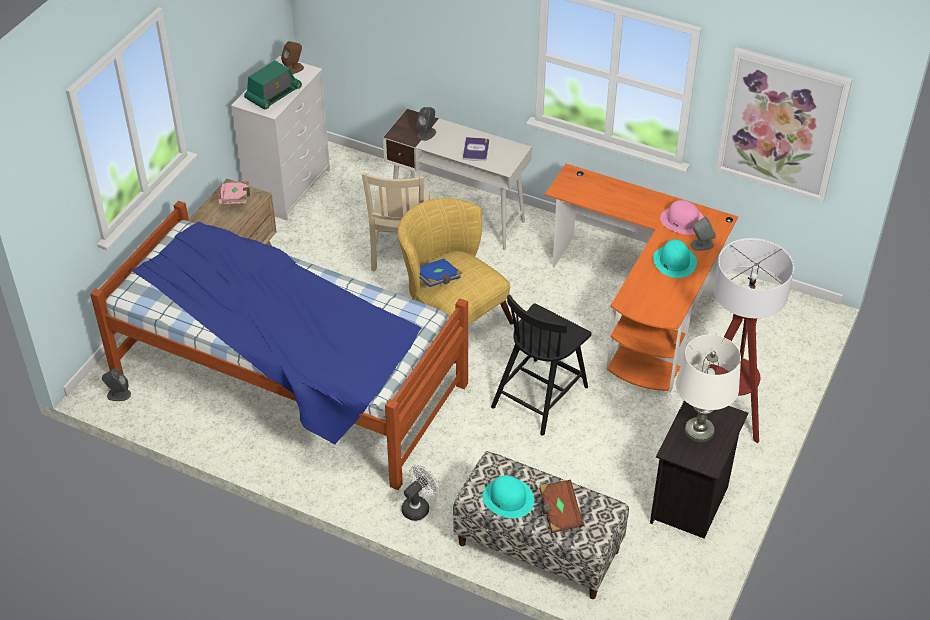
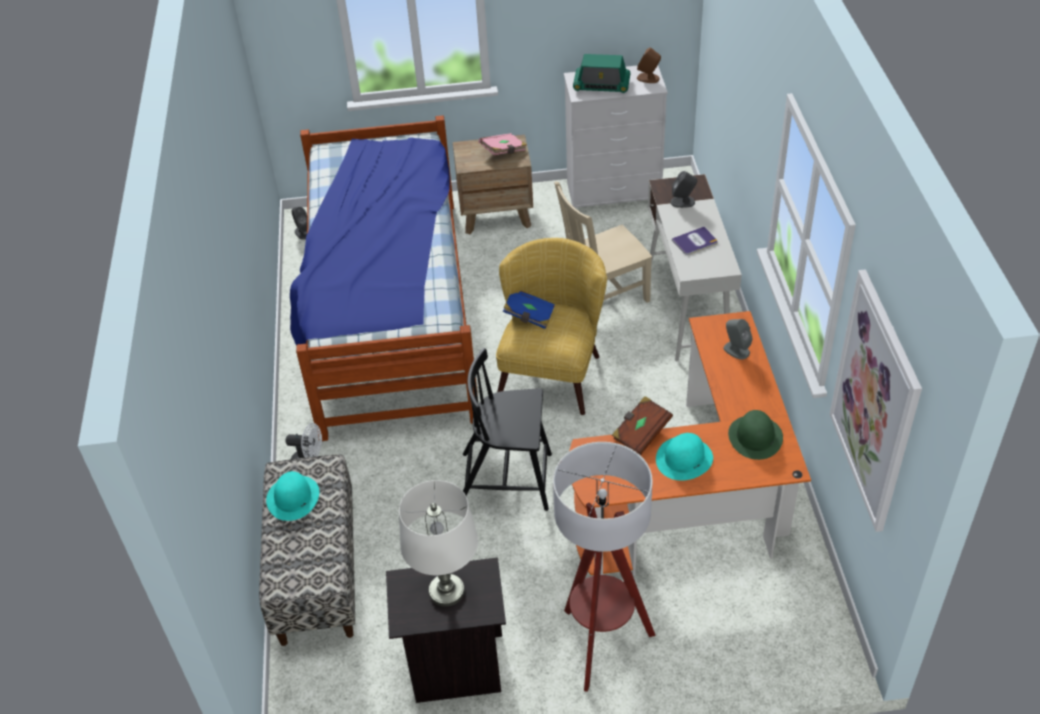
camera: 60 degrees right, 0 degrees up
brown book [539,480,584,533] -> brown book moved to [612,396,673,455]
pink hat [660,200,704,235] -> green hat [728,410,783,460]
grey speaker [690,217,716,251] -> grey speaker moved to [723,319,753,359]

